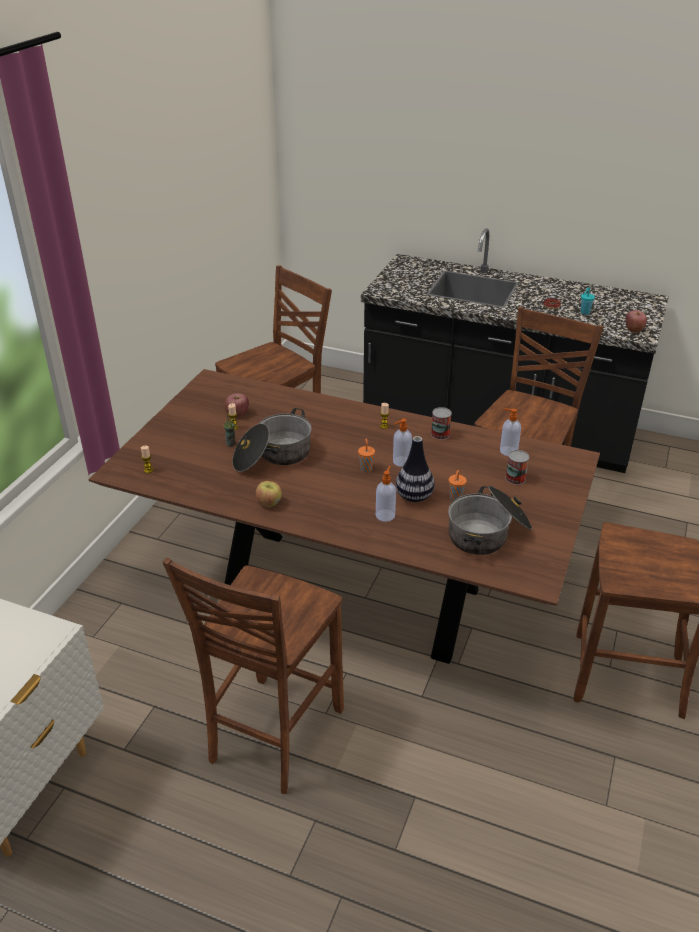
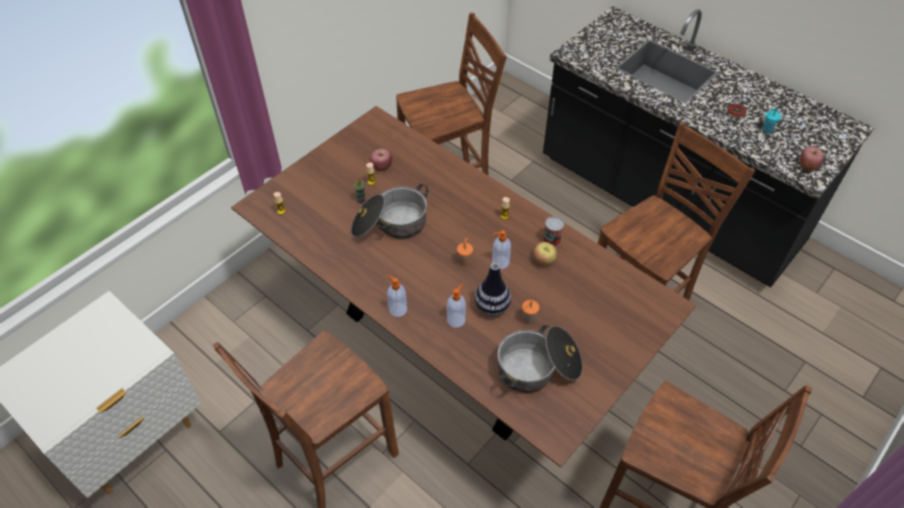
camera: 20 degrees right, 15 degrees up
apple [256,481,282,507] -> apple moved to [533,242,557,266]
soap dispenser [500,409,521,456] -> soap dispenser moved to [386,275,407,317]
can [506,450,529,485] -> none

